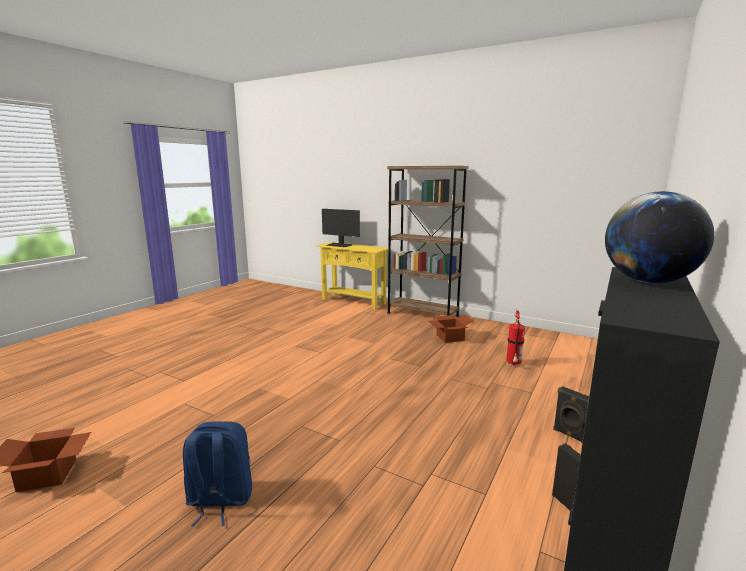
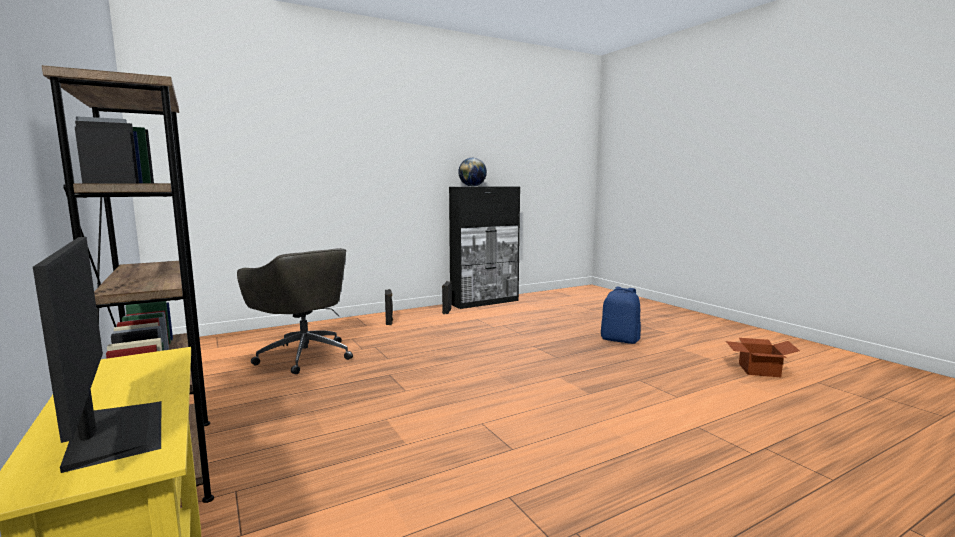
camera: 150 degrees left, 5 degrees down
cardboard box [428,314,474,343] -> none
fire extinguisher [507,310,525,366] -> grey office chair [237,248,353,374]

